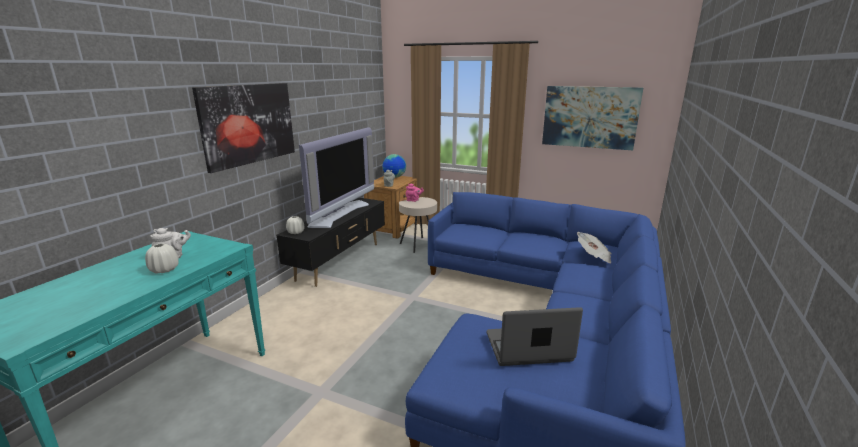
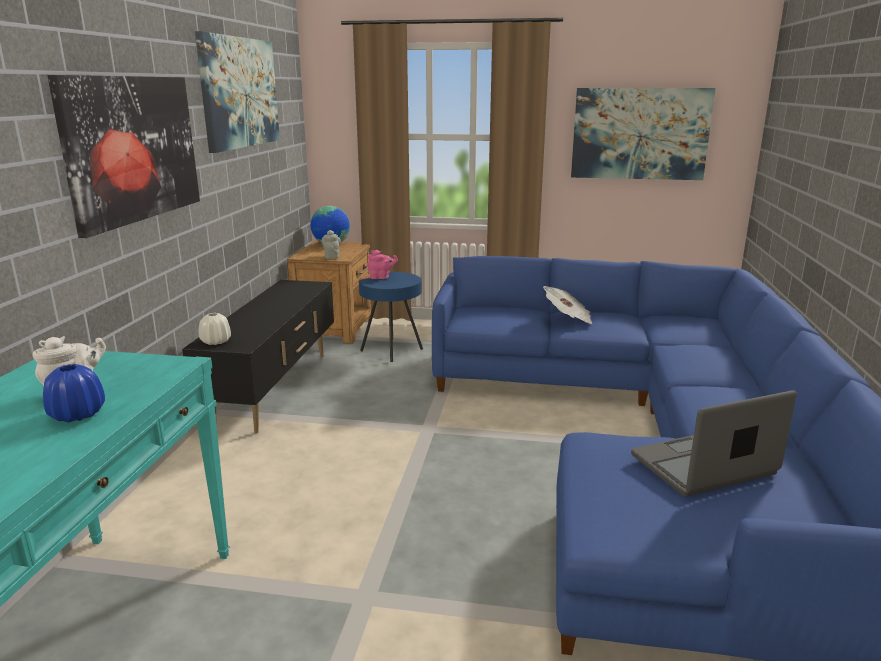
camera: 15 degrees left, 0 degrees up
white vase [145,243,179,274] -> blue vase [43,364,105,422]
television [299,127,374,228] -> none
beige side table [399,197,437,253] -> blue side table [359,272,423,362]
newspaper [577,232,611,263] -> newspaper moved to [543,286,592,324]
none -> picture [195,31,280,153]

